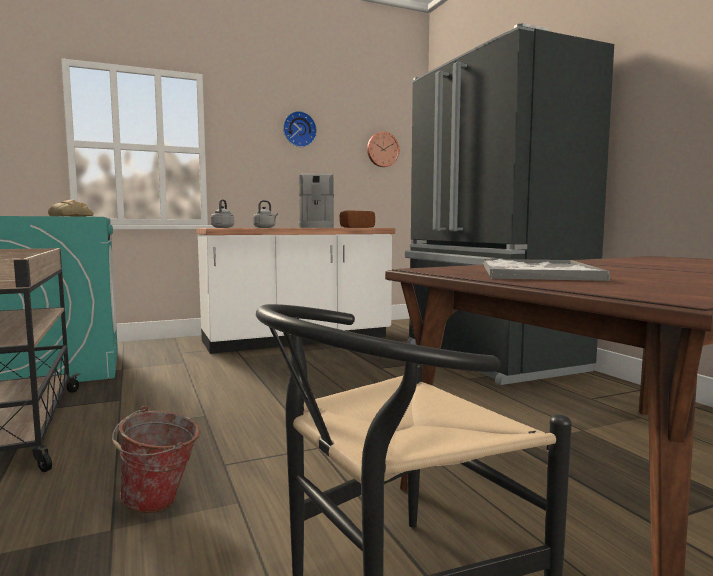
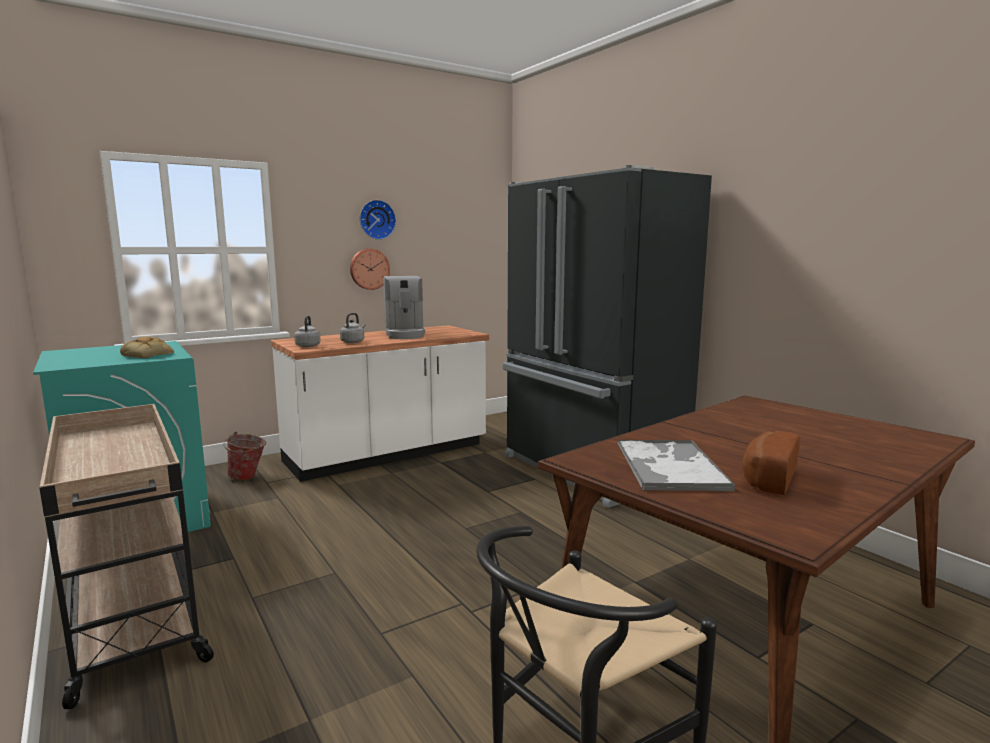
camera: 10 degrees left, 5 degrees up
bucket [112,406,200,513] -> bucket moved to [223,432,266,480]
bread [339,210,375,228] -> bread moved to [742,431,800,495]
wall clock [367,132,399,167] -> wall clock moved to [350,249,390,290]

